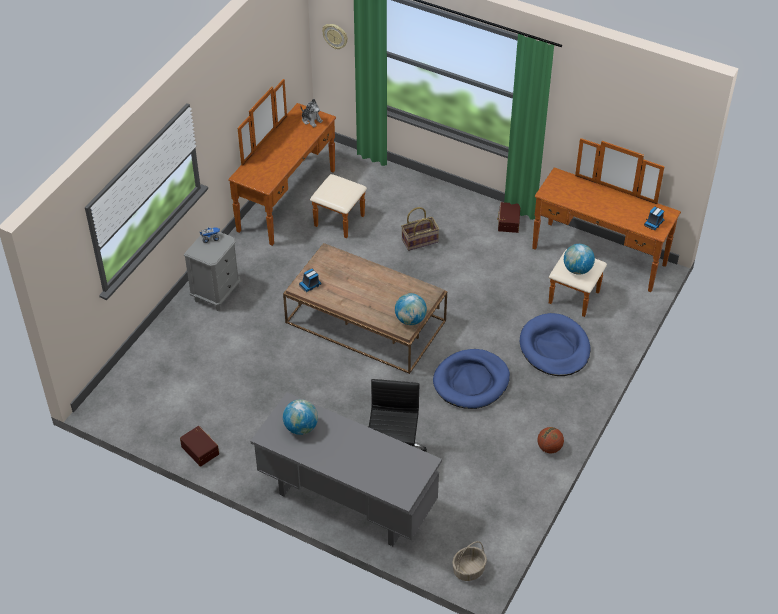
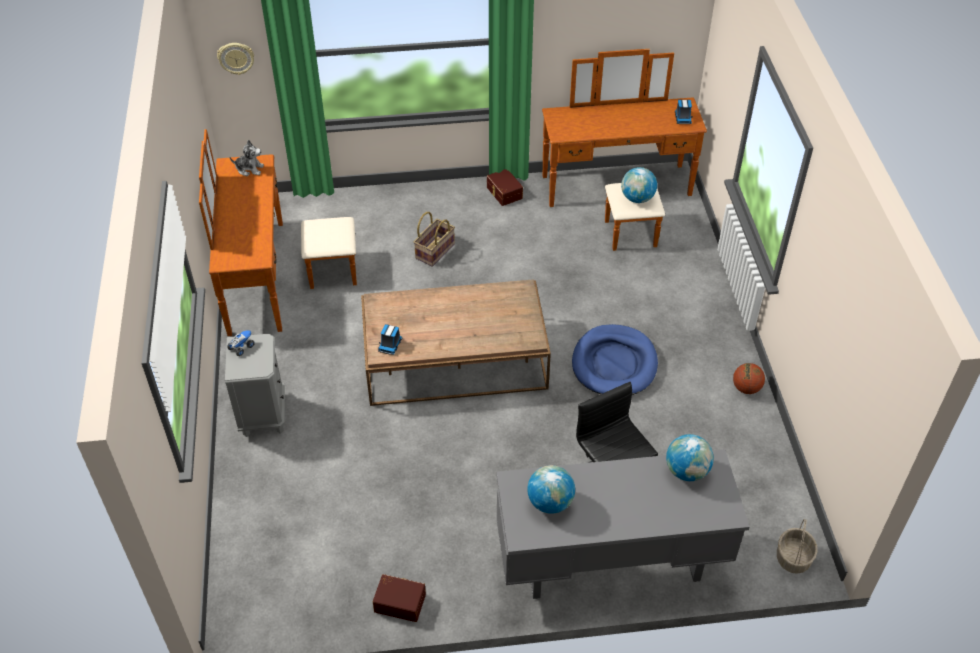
camera: 35 degrees left, 0 degrees up
globe [395,293,427,325] -> globe moved to [666,434,714,481]
blue dog bed [520,313,591,376] -> none

